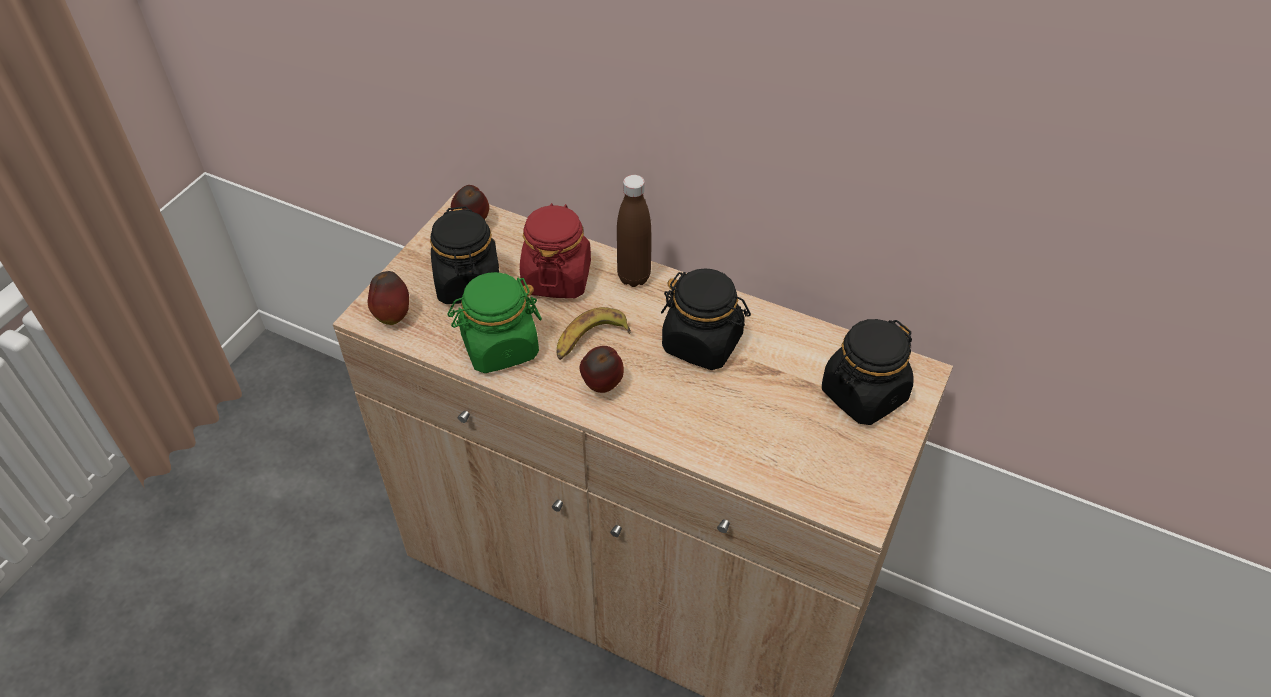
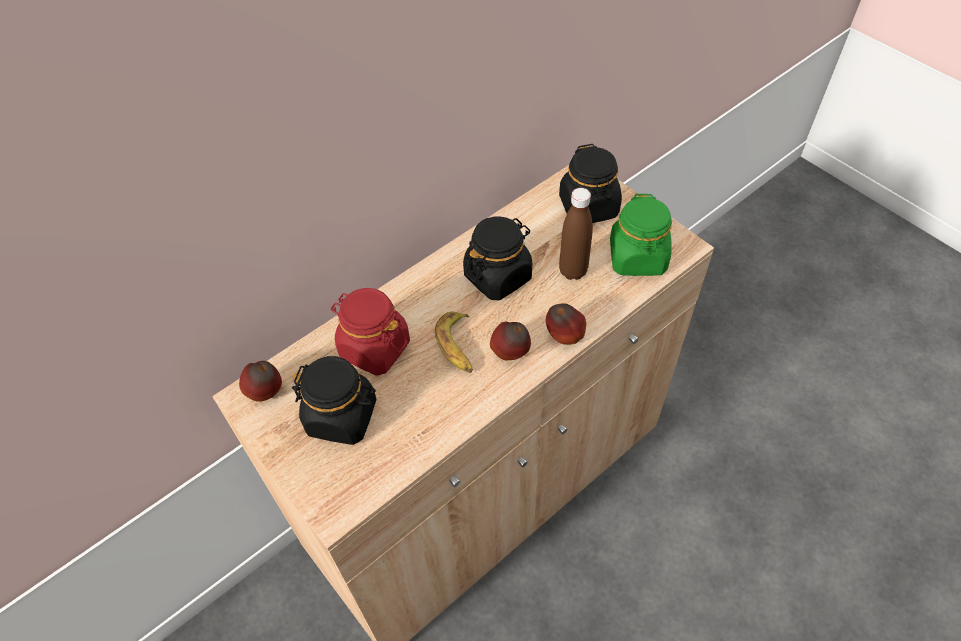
camera: 65 degrees left, 5 degrees up
apple [368,271,409,325] -> apple moved to [546,303,586,345]
green jar [447,272,542,373] -> green jar moved to [610,194,672,276]
brown bottle [617,175,651,287] -> brown bottle moved to [559,188,593,280]

